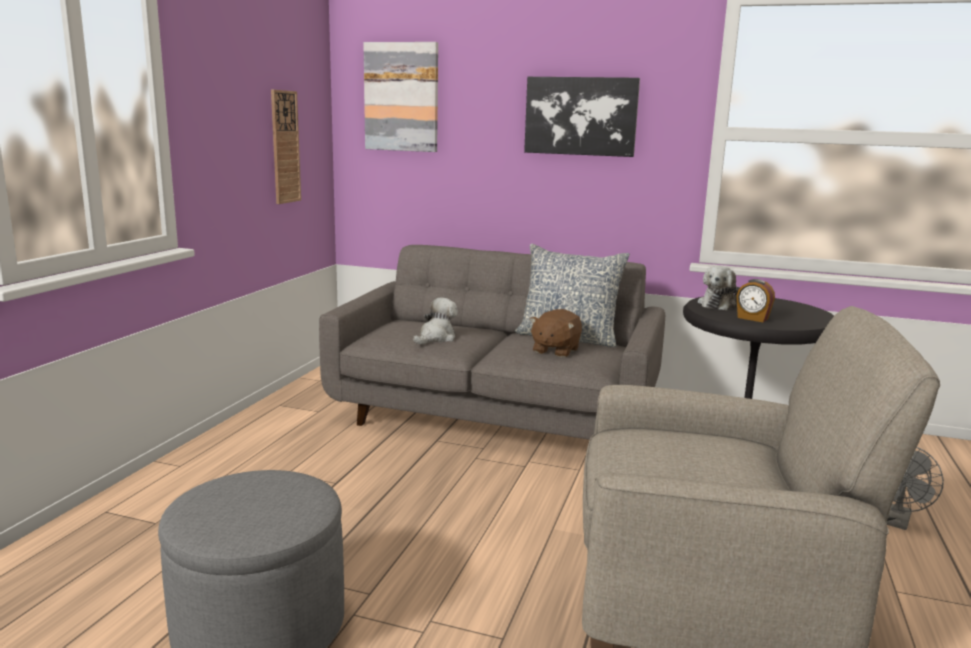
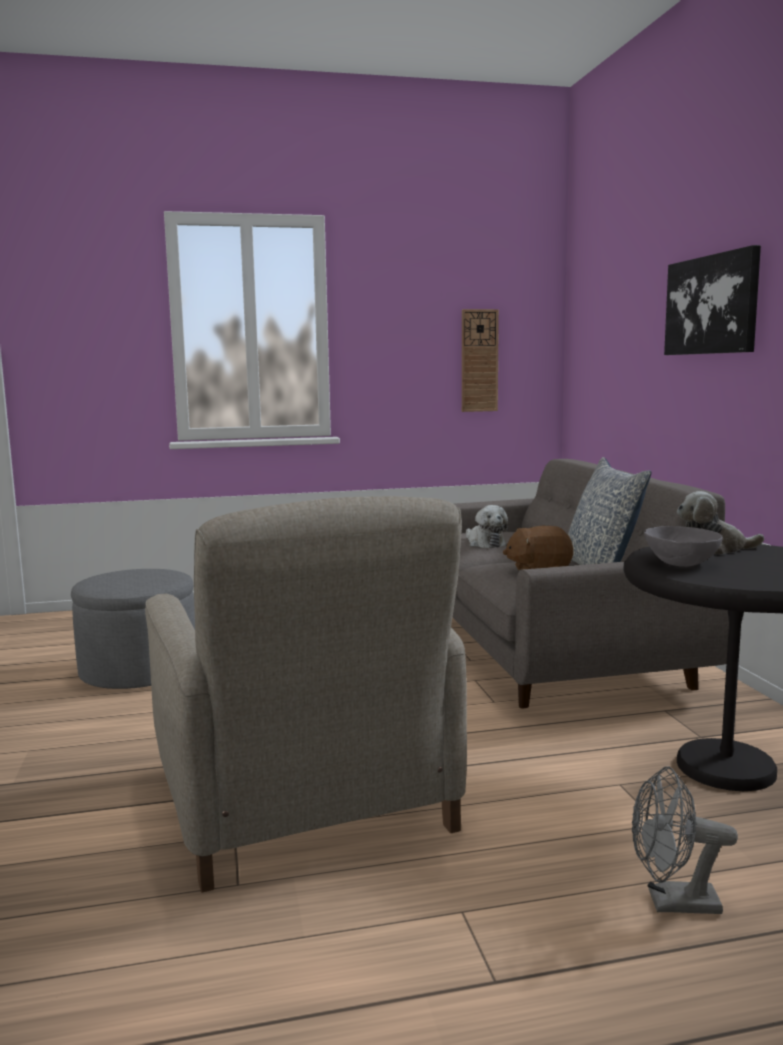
camera: 60 degrees right, 5 degrees down
picture [364,42,438,152] -> none
plush toy [413,298,458,345] -> plush toy turned 60 degrees clockwise [466,505,508,548]
alarm clock [736,279,775,322] -> grey bowl [644,526,723,567]

